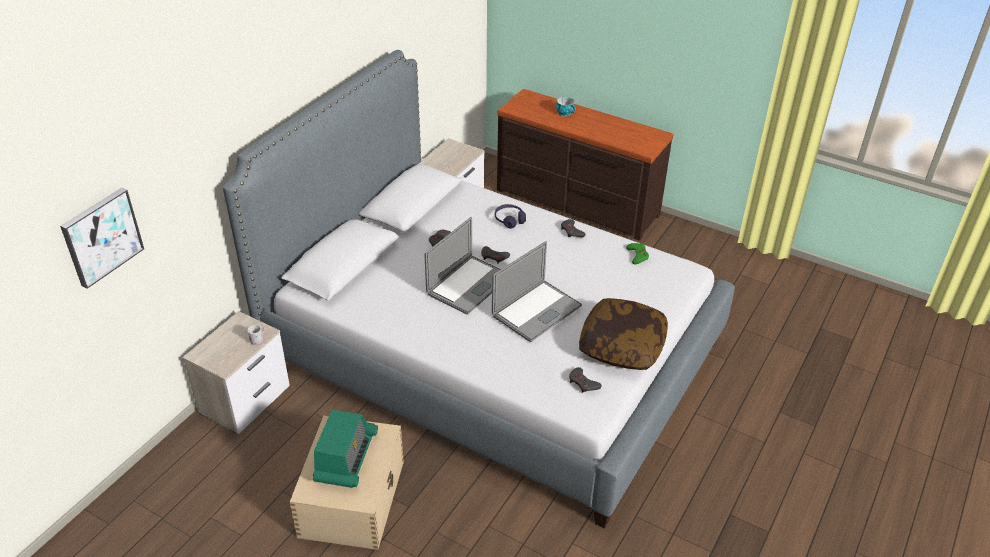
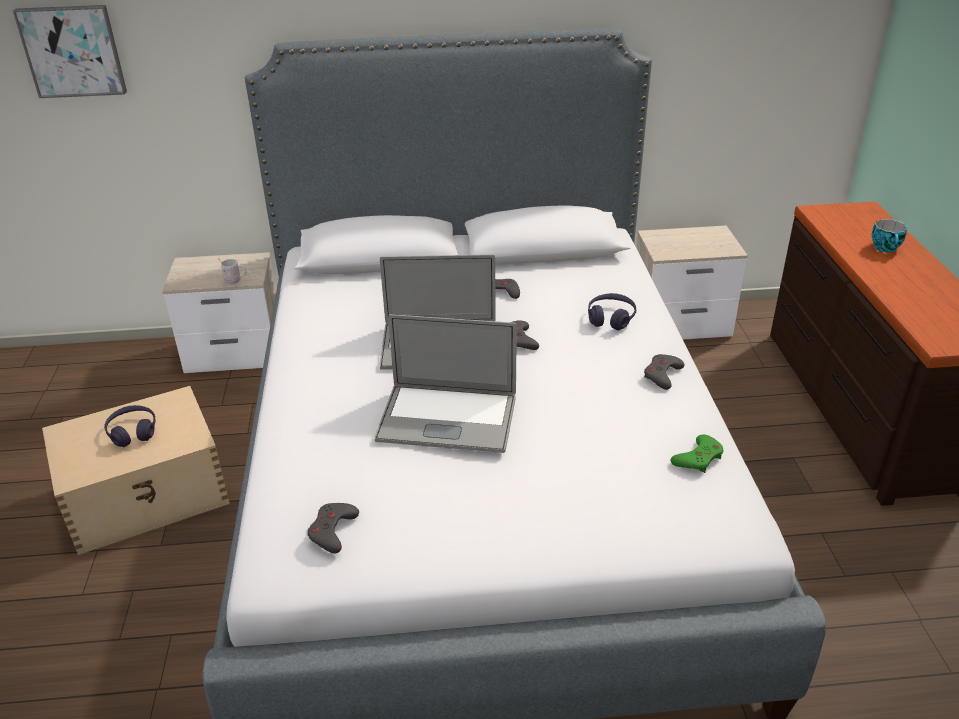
camera: 55 degrees right, 5 degrees down
radio [313,410,378,488] -> purple headphones [104,405,156,447]
pillow [579,298,668,370] -> none

